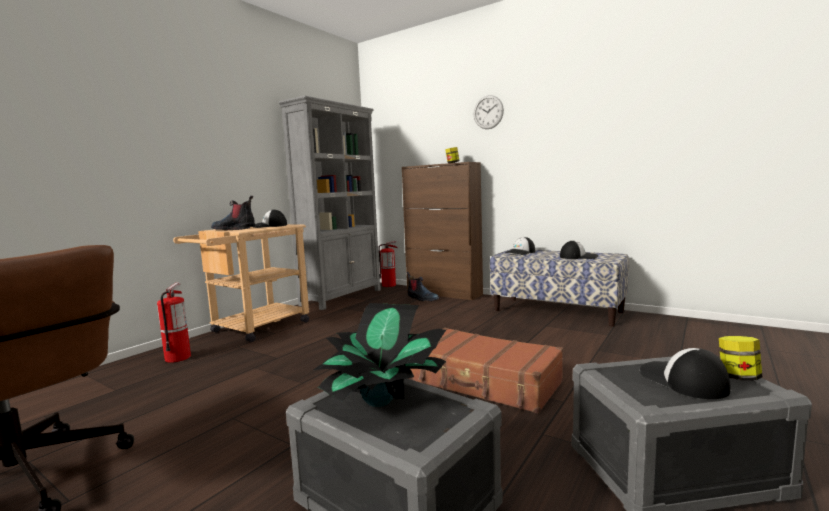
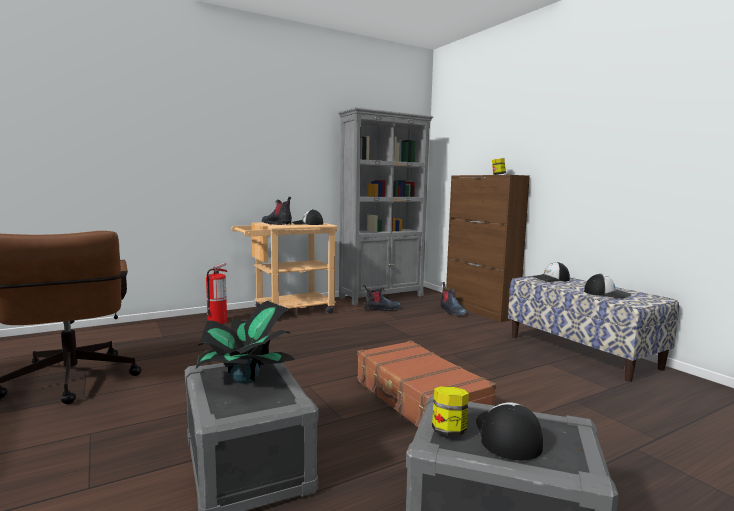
camera: 25 degrees right, 0 degrees up
fire extinguisher [378,241,397,287] -> none
wall clock [474,95,504,129] -> none
jar [719,336,762,380] -> jar moved to [432,386,469,436]
none -> boot [363,284,401,311]

